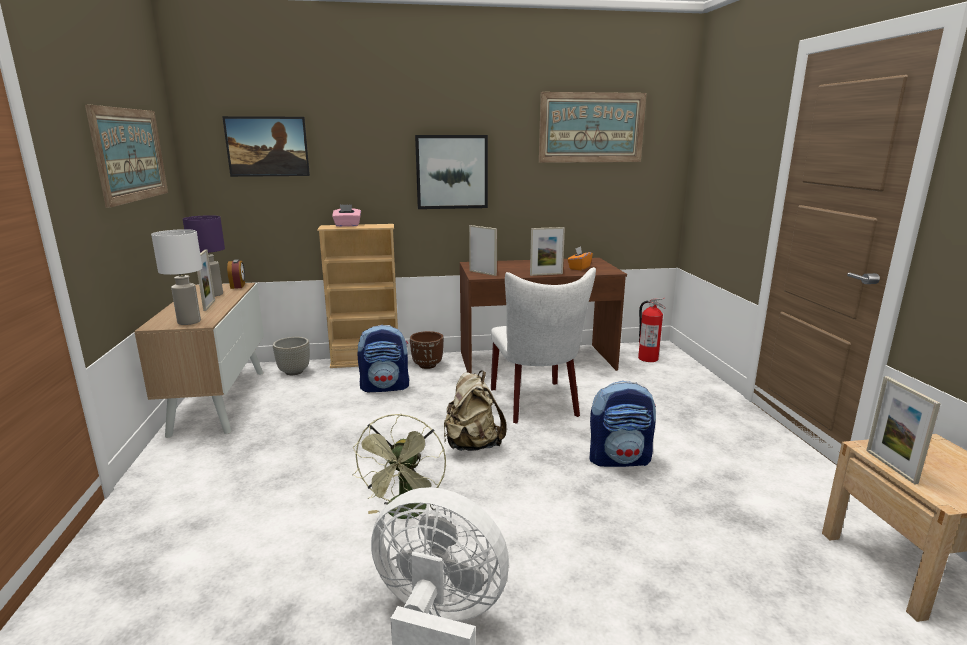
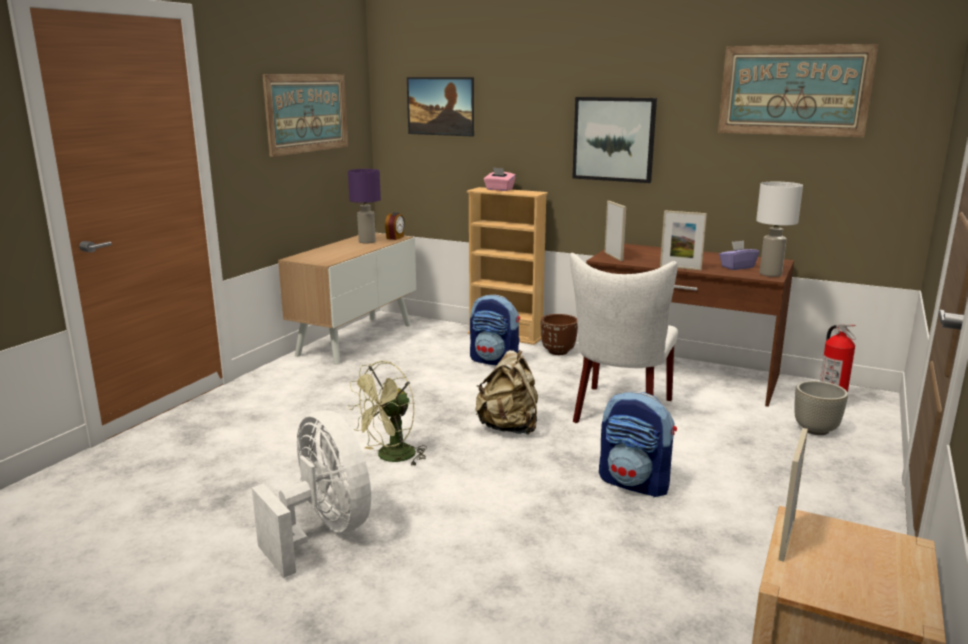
camera: 35 degrees right, 0 degrees up
white table lamp [151,229,202,325] -> white table lamp moved to [756,182,803,277]
picture frame [197,249,215,311] -> none
grey planter [273,337,310,375] -> grey planter moved to [794,381,848,435]
orange tissue box [567,246,593,270] -> purple tissue box [719,240,759,270]

